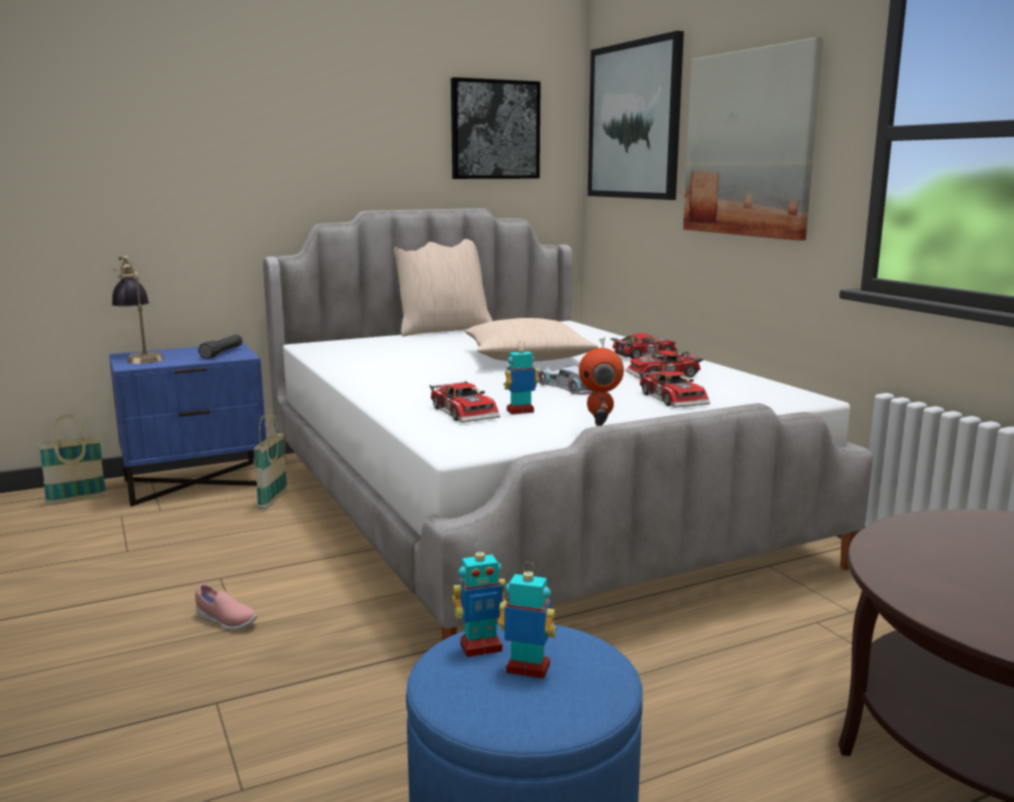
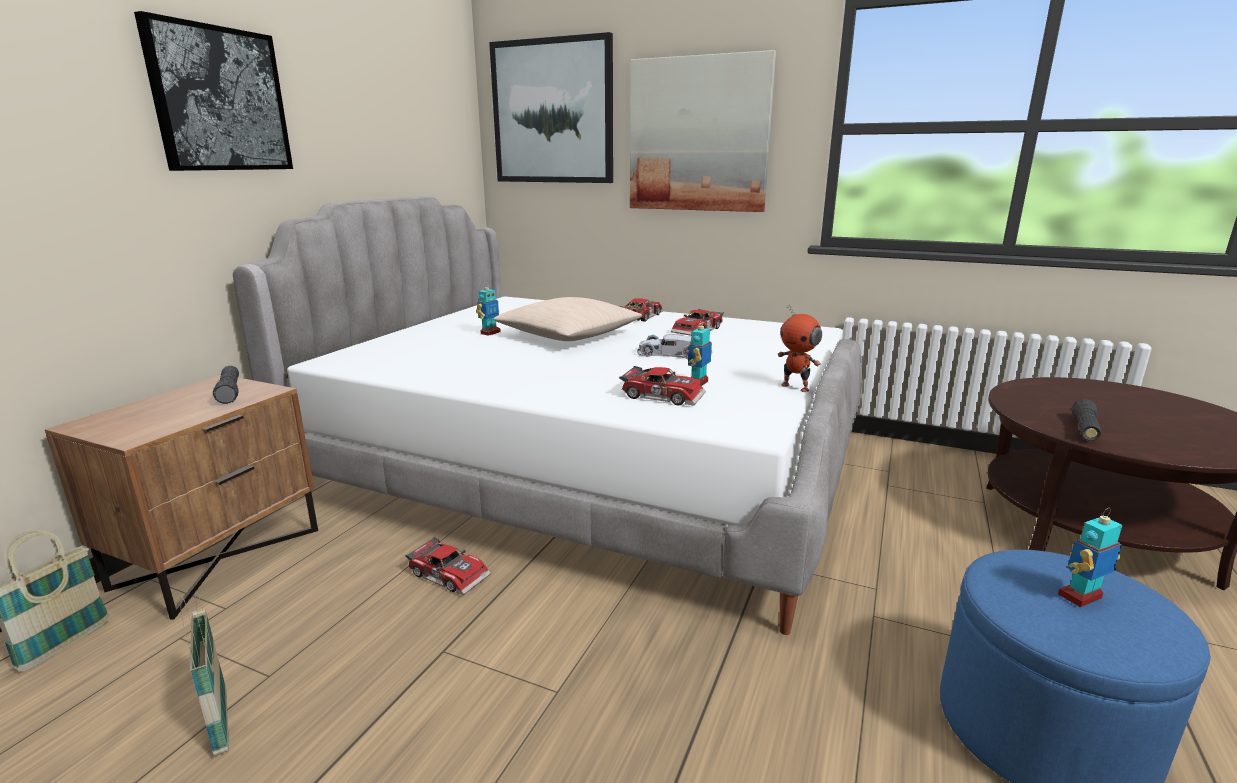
camera: 40 degrees left, 5 degrees up
blue nightstand [109,343,266,506] -> brown nightstand [45,375,318,620]
table lamp [111,255,164,364] -> none
pink shoe [195,584,257,630] -> none
basket [254,414,287,509] -> basket moved to [180,592,229,756]
beige pillow [394,239,492,336] -> none
picture [451,77,541,179] -> picture moved to [134,11,293,171]
toy robot [452,542,507,657] -> toy robot moved to [476,282,501,336]
toy car [639,369,710,408] -> toy car moved to [405,537,491,595]
none -> black flashlight [1072,399,1102,441]

